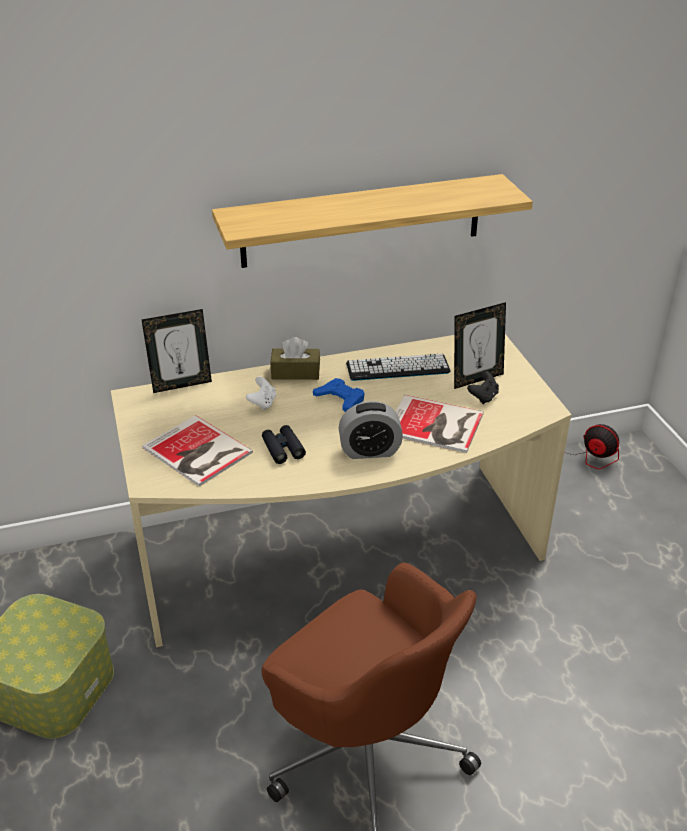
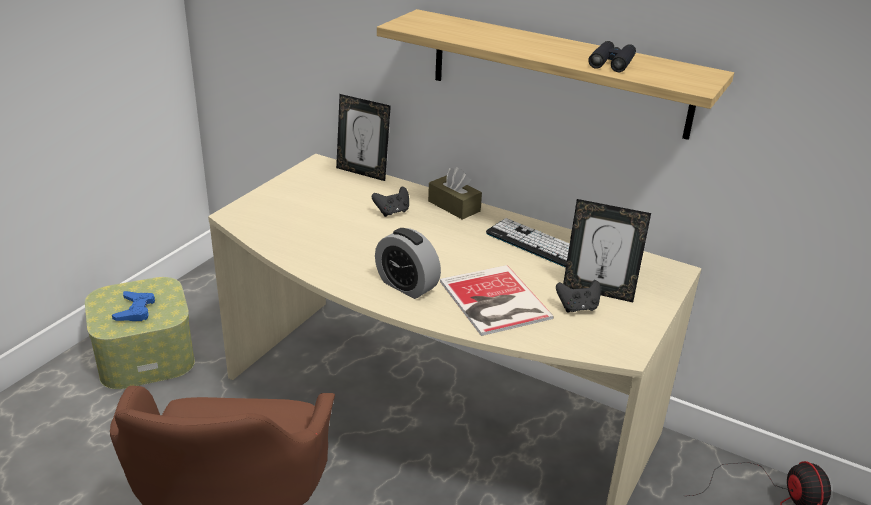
camera: 45 degrees right, 5 degrees down
book [142,415,253,487] -> none
white game controller [246,376,276,410] -> black game controller [372,187,409,217]
black binoculars [262,425,306,464] -> black binoculars moved to [588,41,636,72]
blue game controller [313,378,365,412] -> blue game controller moved to [112,291,155,321]

